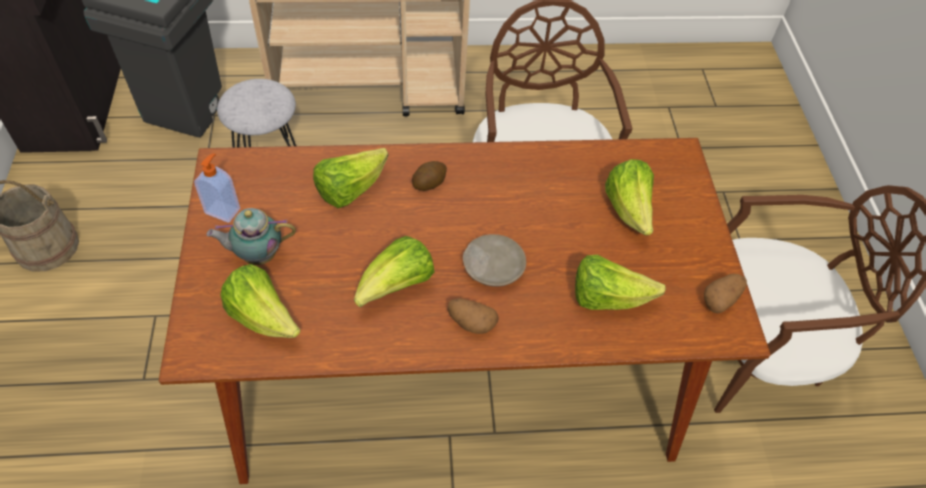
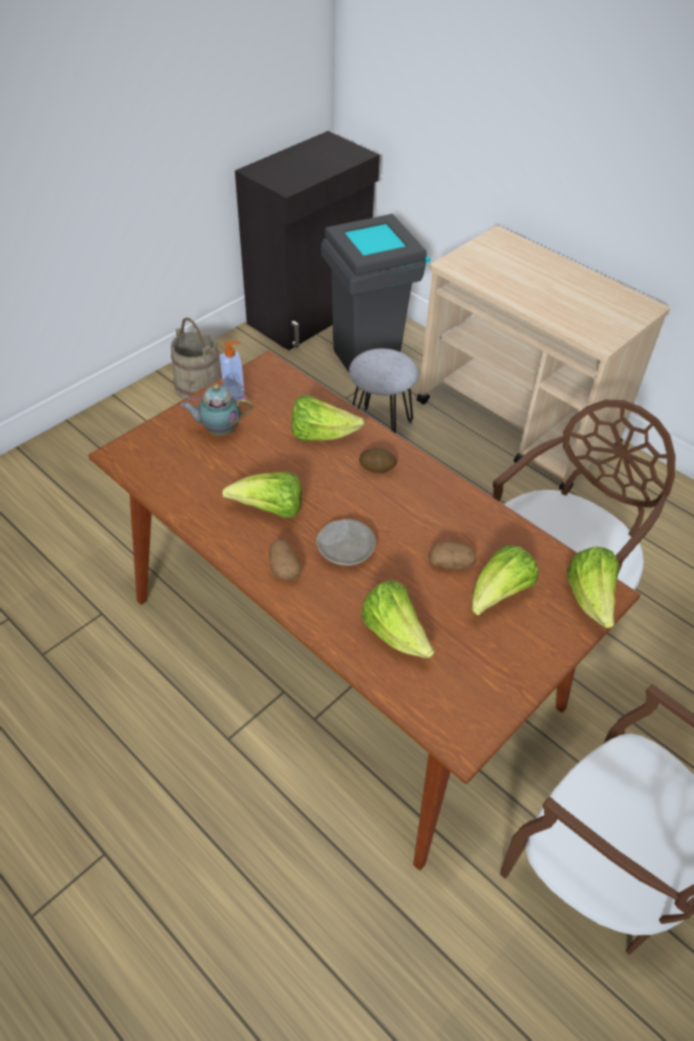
camera: 50 degrees right, 5 degrees down
teapot [206,208,296,265] -> teapot turned 45 degrees counterclockwise [181,384,253,436]
lettuce [220,264,300,338] -> lettuce moved to [567,546,619,628]
potato [704,274,747,313] -> potato moved to [428,541,476,570]

